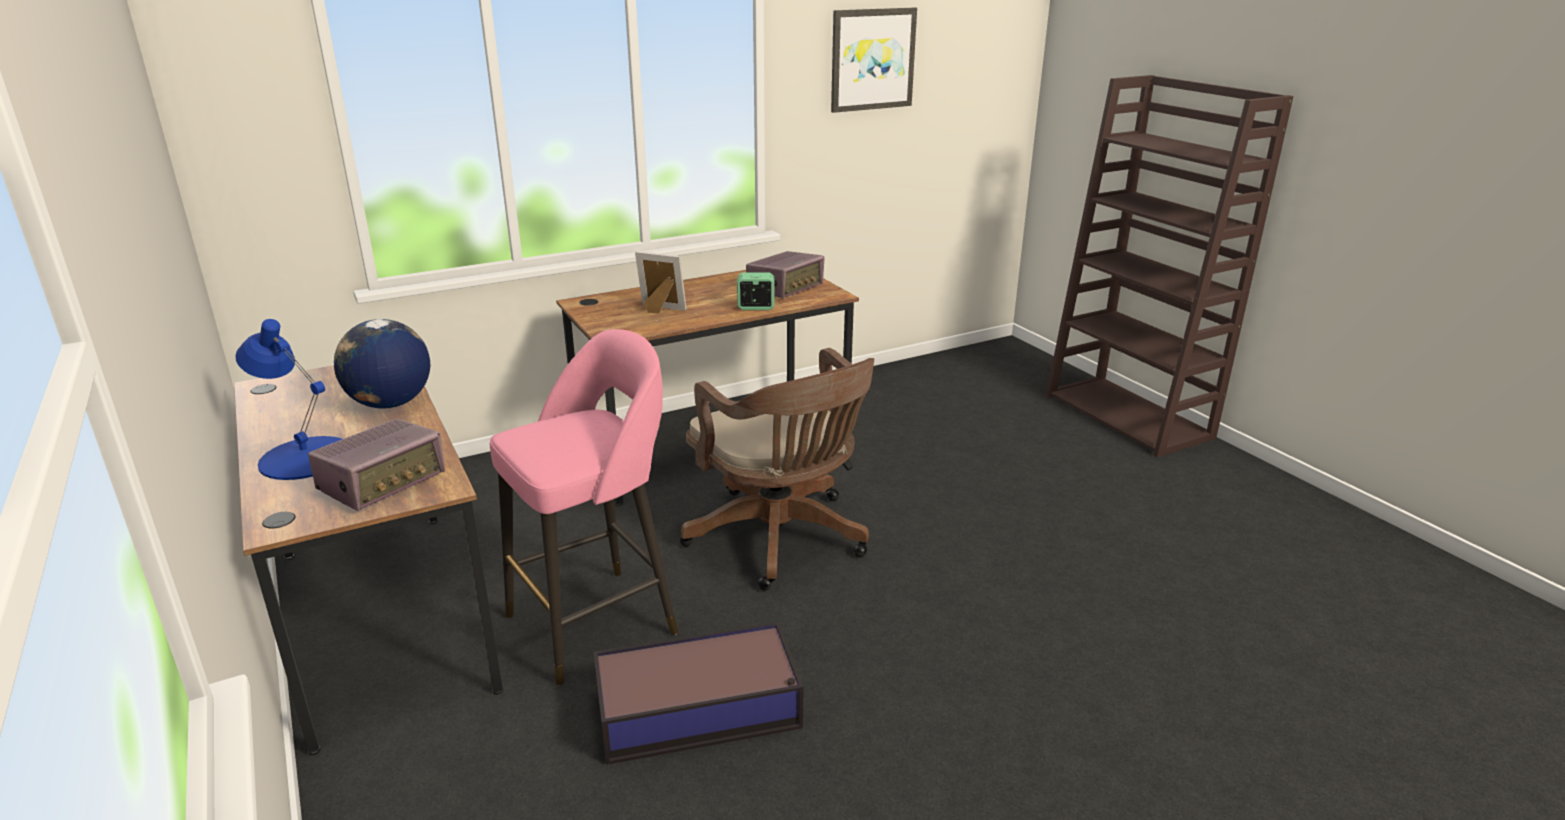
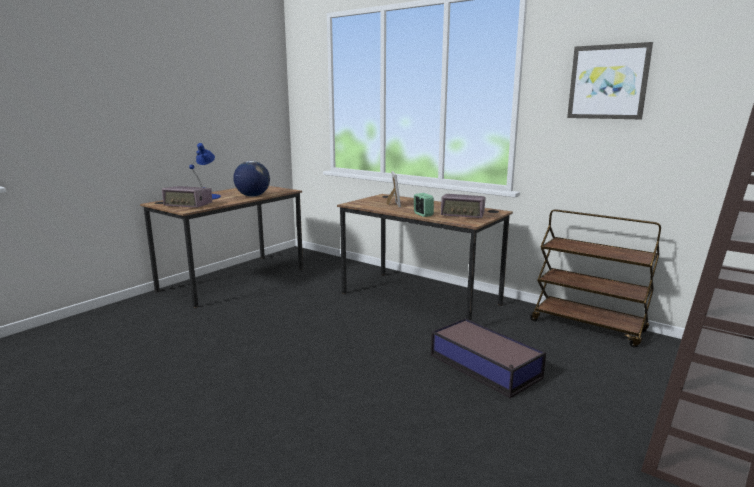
camera: 65 degrees right, 10 degrees down
pink stool [490,329,678,685] -> none
storage box [594,622,804,765] -> storage box moved to [431,318,546,398]
brown office chair [680,348,874,591] -> none
none -> brown cart [530,209,661,348]

